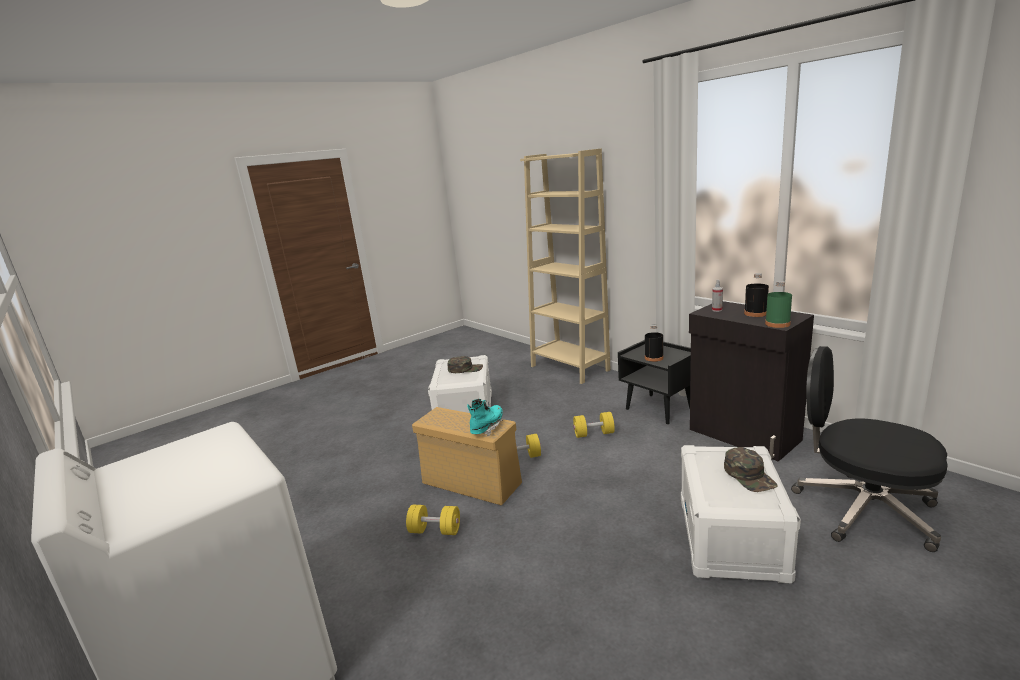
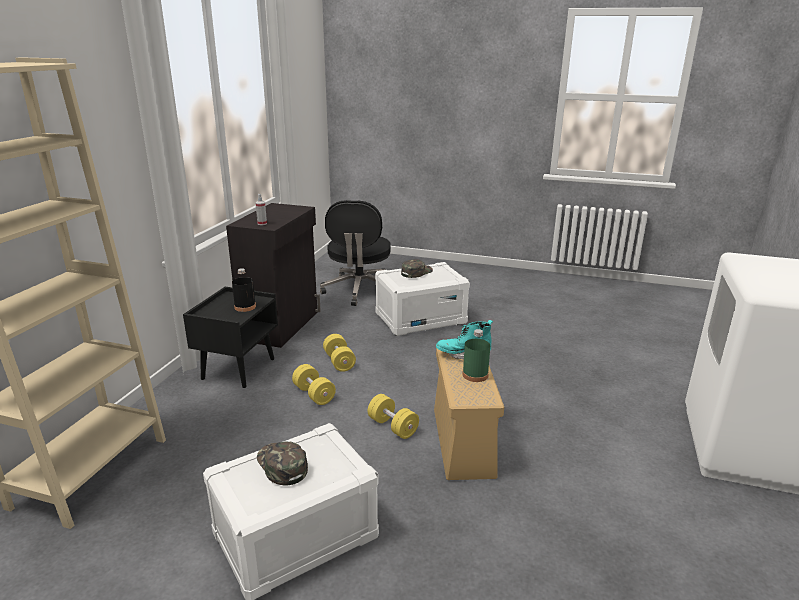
camera: 125 degrees left, 5 degrees up
yellow dumbbell [406,505,460,535] -> yellow dumbbell moved to [323,334,356,372]
black bottle [744,273,769,317] -> none
green bottle [765,281,792,328] -> green bottle moved to [462,329,490,382]

